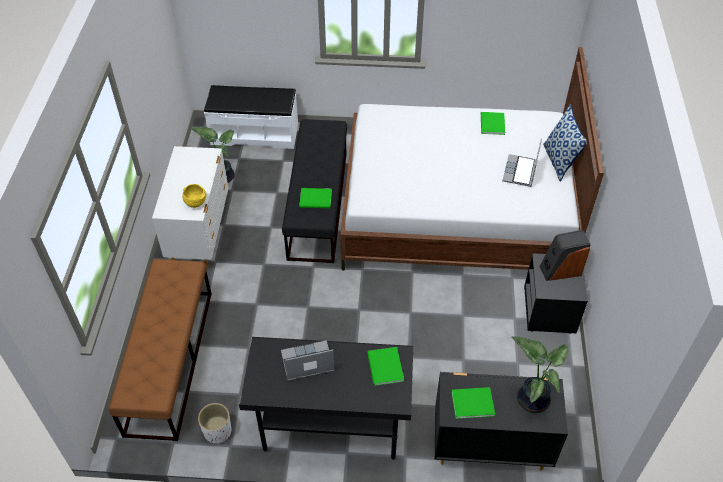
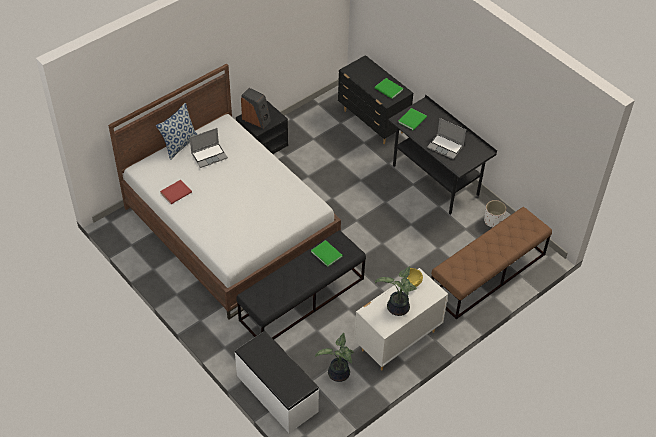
camera: 135 degrees left, 0 degrees up
green book [481,112,505,135] -> red book [160,180,192,204]
potted plant [511,336,568,413] -> potted plant moved to [375,266,417,316]

